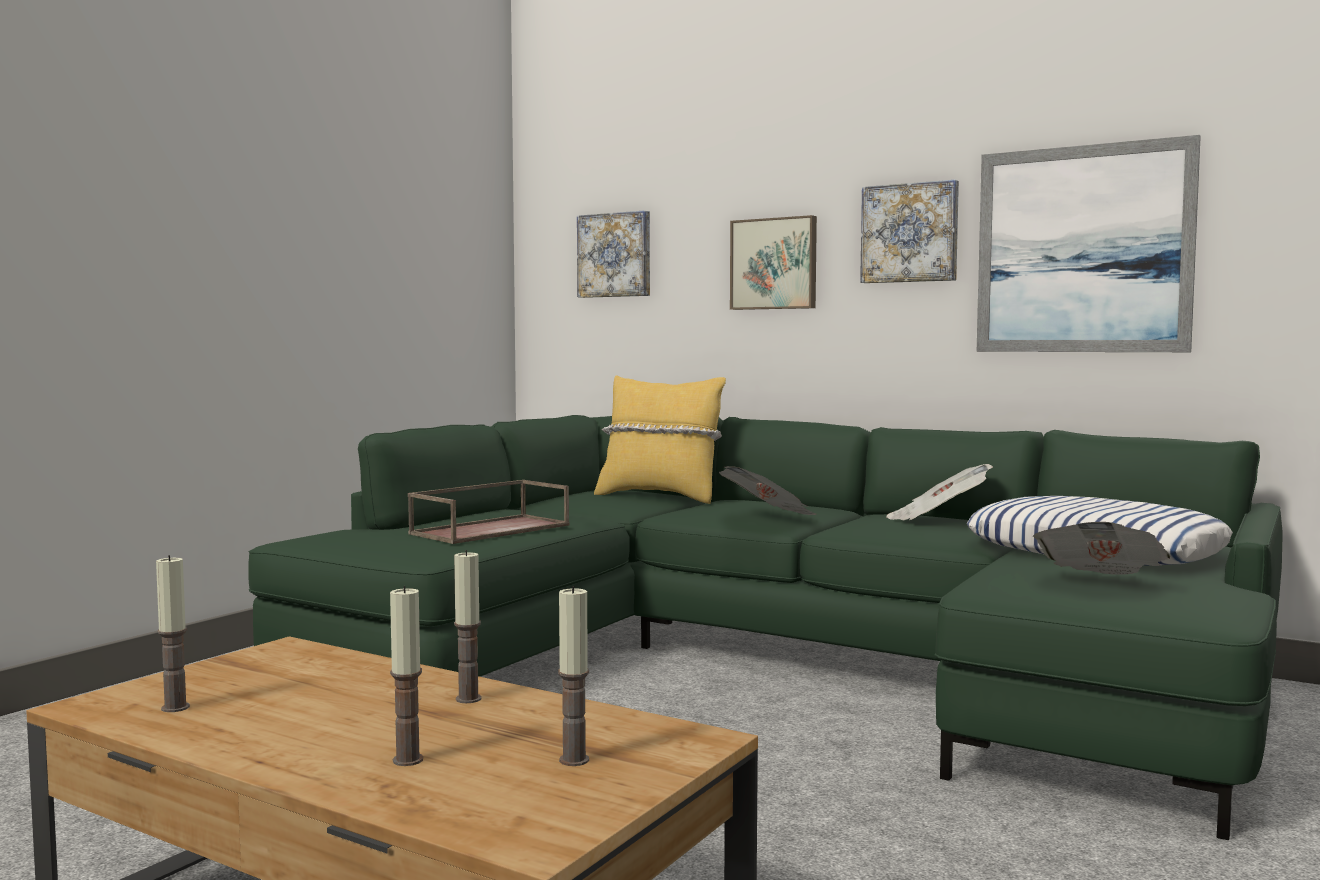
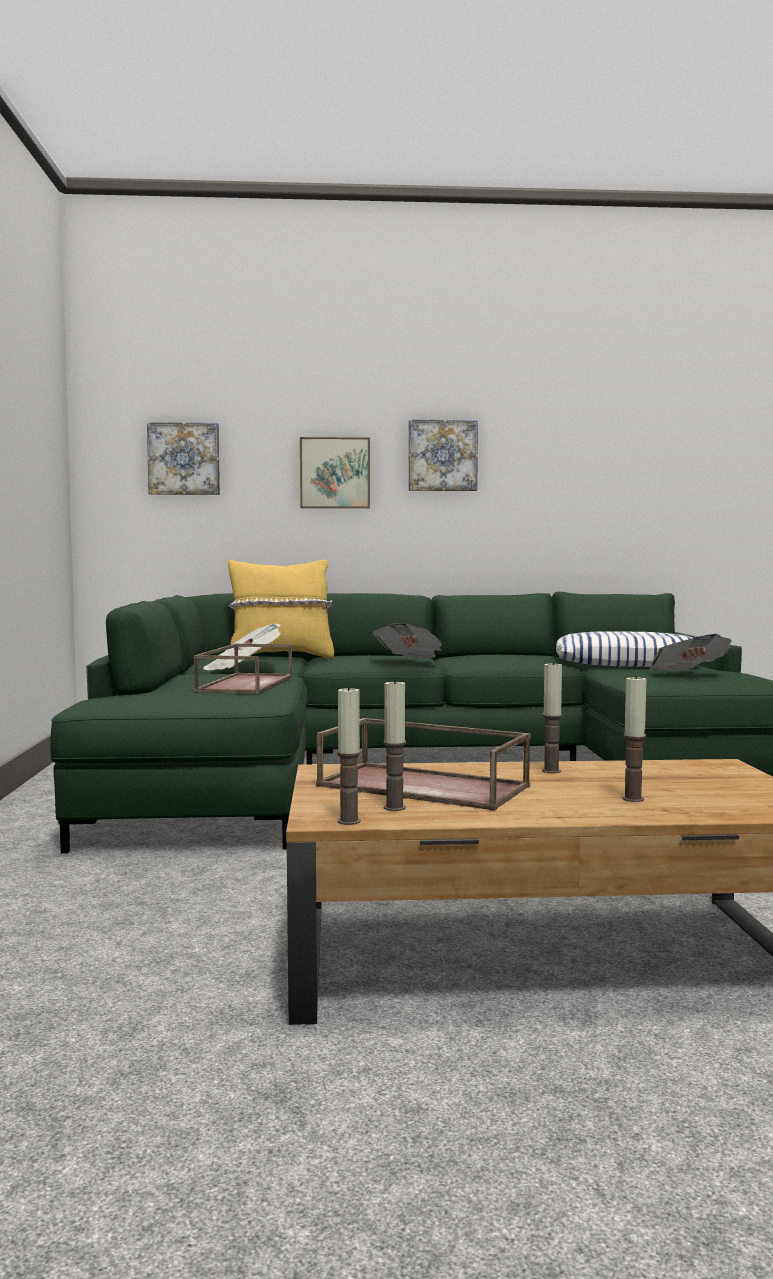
camera: 35 degrees left, 0 degrees up
candle [558,586,589,766] -> candle moved to [337,686,361,825]
newspaper [886,464,993,520] -> newspaper moved to [203,624,281,670]
picture [977,135,1201,352] -> none
none -> brown tray [316,718,531,810]

